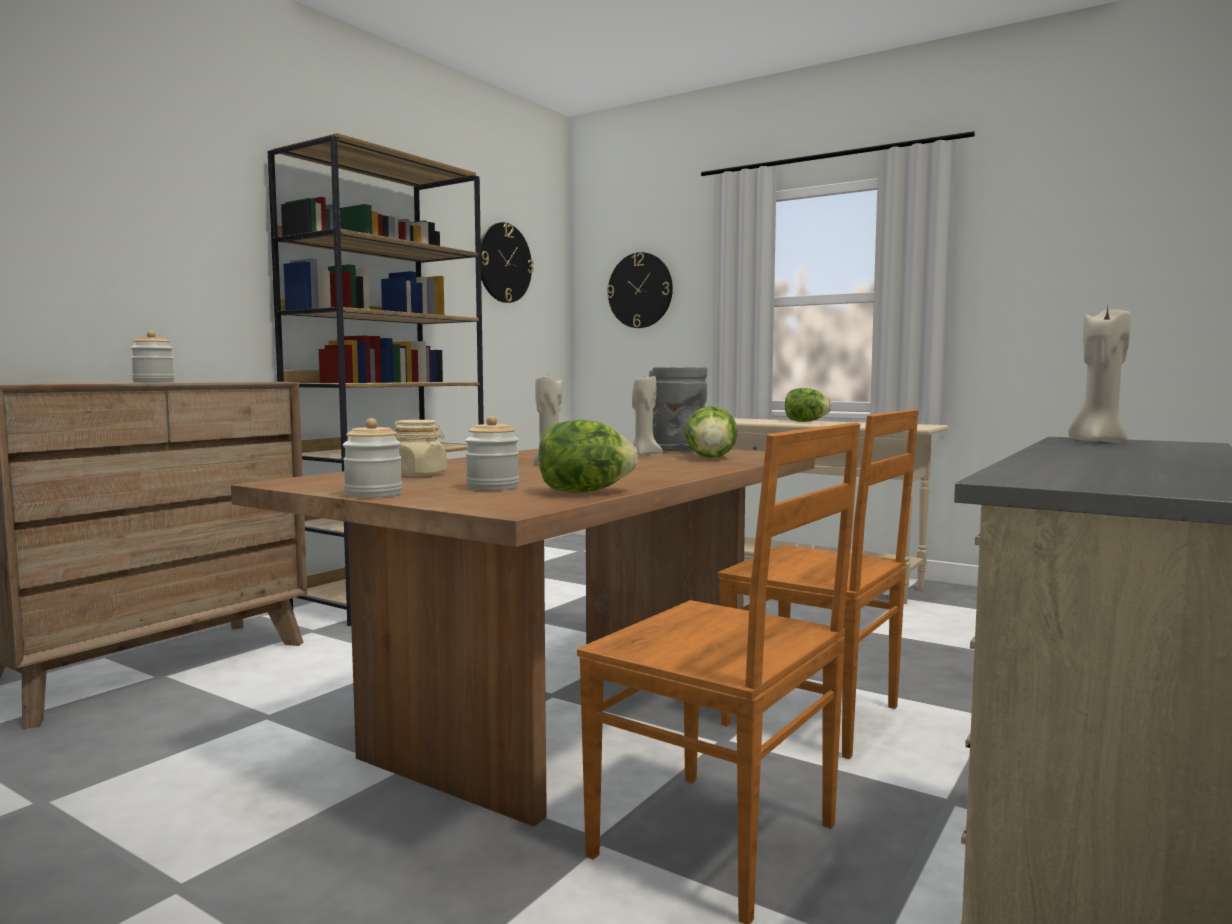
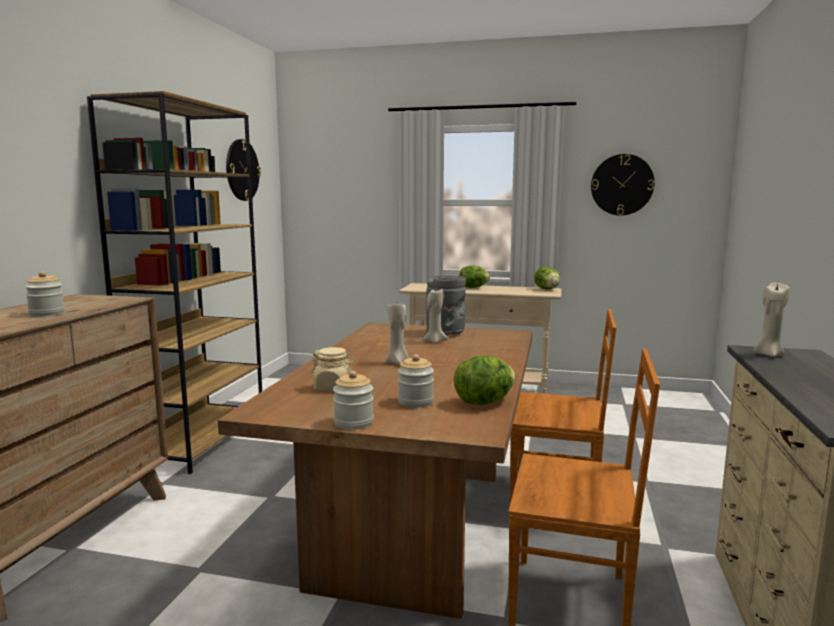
camera: 20 degrees left, 5 degrees up
wall clock [607,252,673,328] -> wall clock moved to [591,154,655,216]
lettuce [685,406,738,458] -> lettuce moved to [534,267,560,290]

